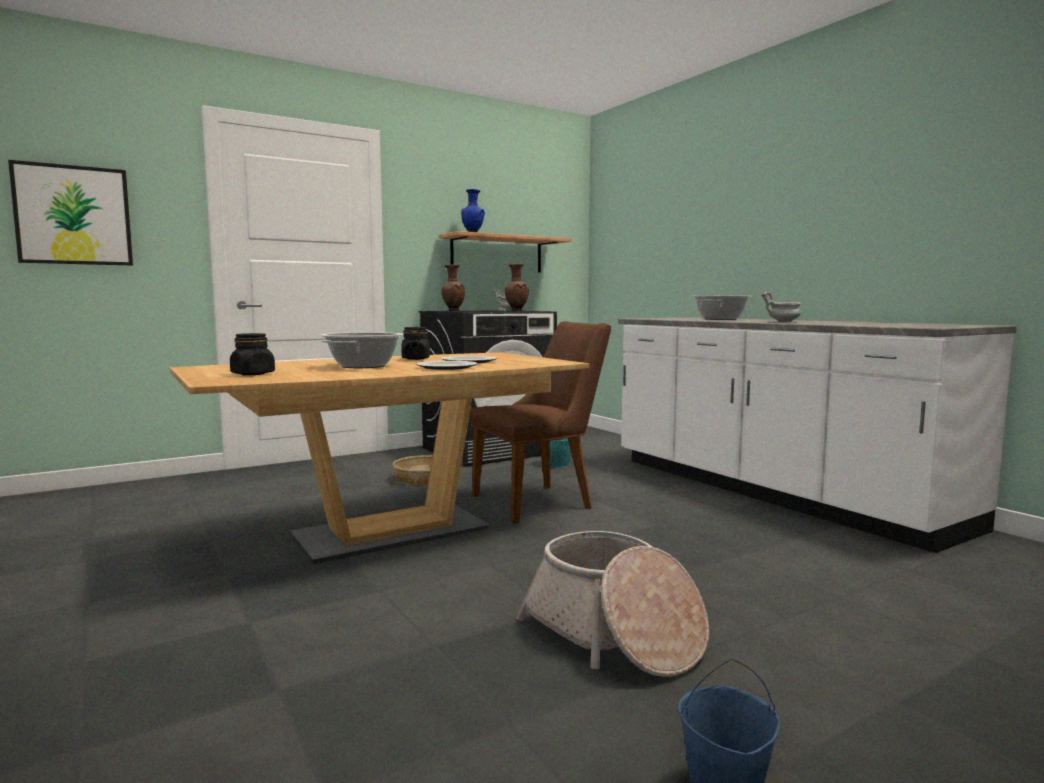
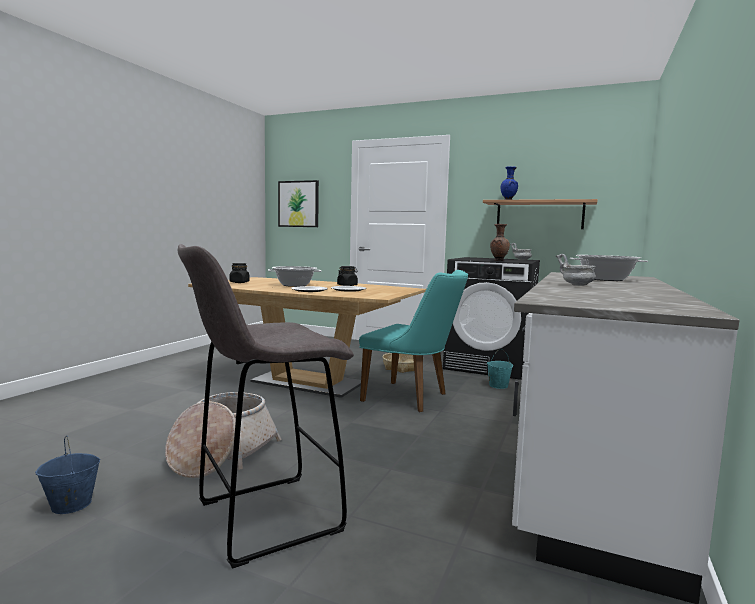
camera: 55 degrees right, 0 degrees up
brown vase [441,264,465,311] -> none
brown chair [469,321,611,523] -> turquoise chair [359,270,468,412]
none -> grey stool [178,244,354,569]

